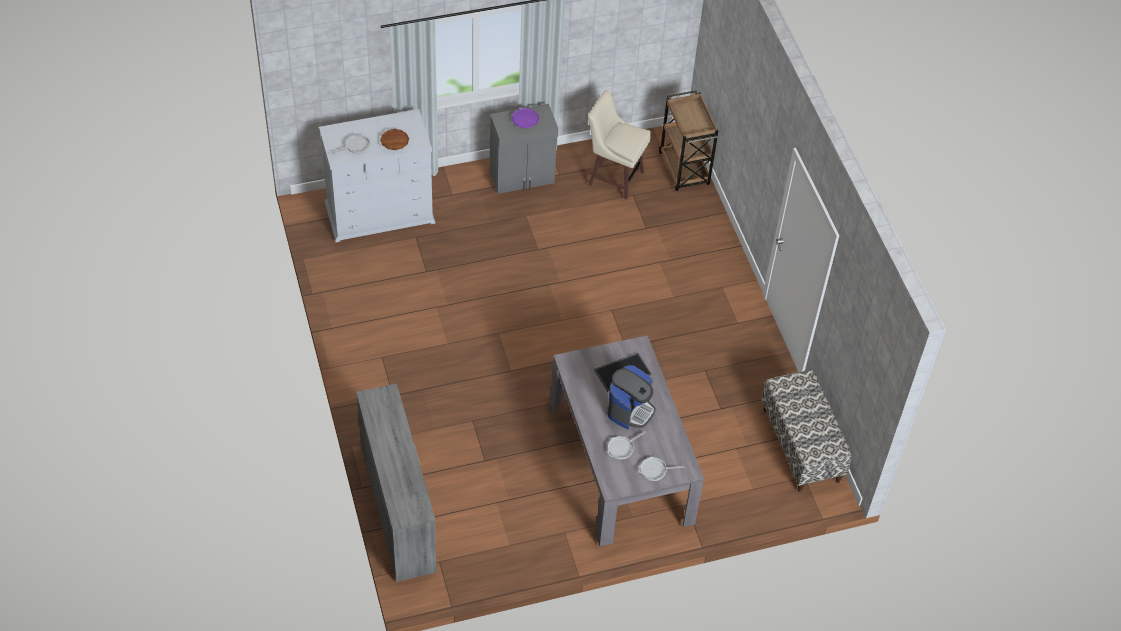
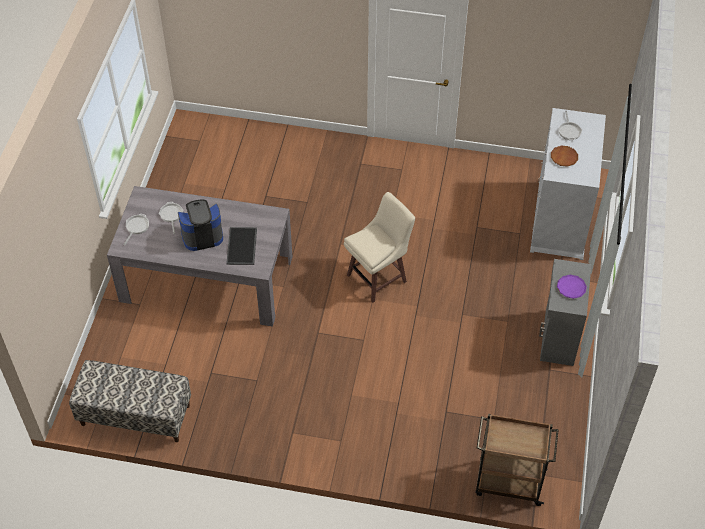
camera: 120 degrees right, 0 degrees up
grey dresser [356,383,437,582] -> none
beige stool [588,90,651,200] -> beige stool moved to [344,192,415,303]
coffee machine [607,365,656,429] -> coffee machine turned 105 degrees clockwise [178,200,223,251]

